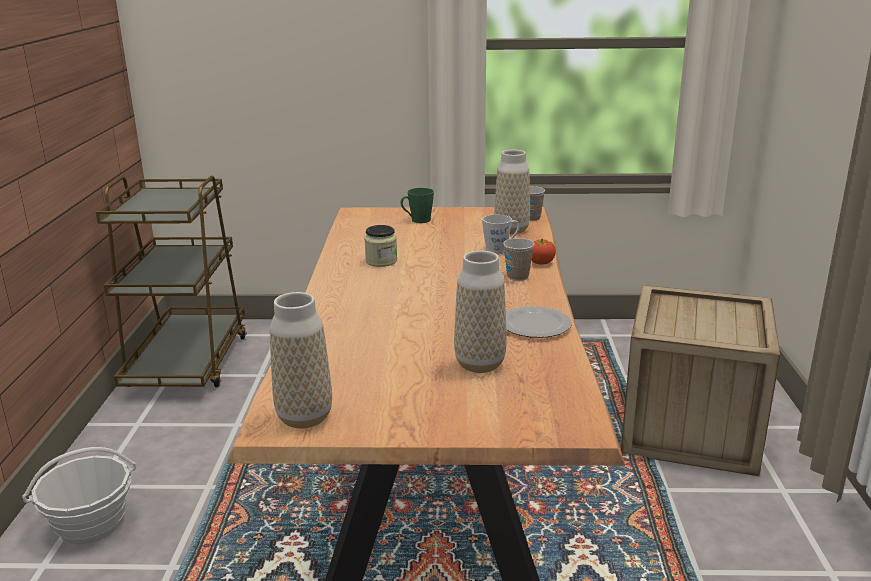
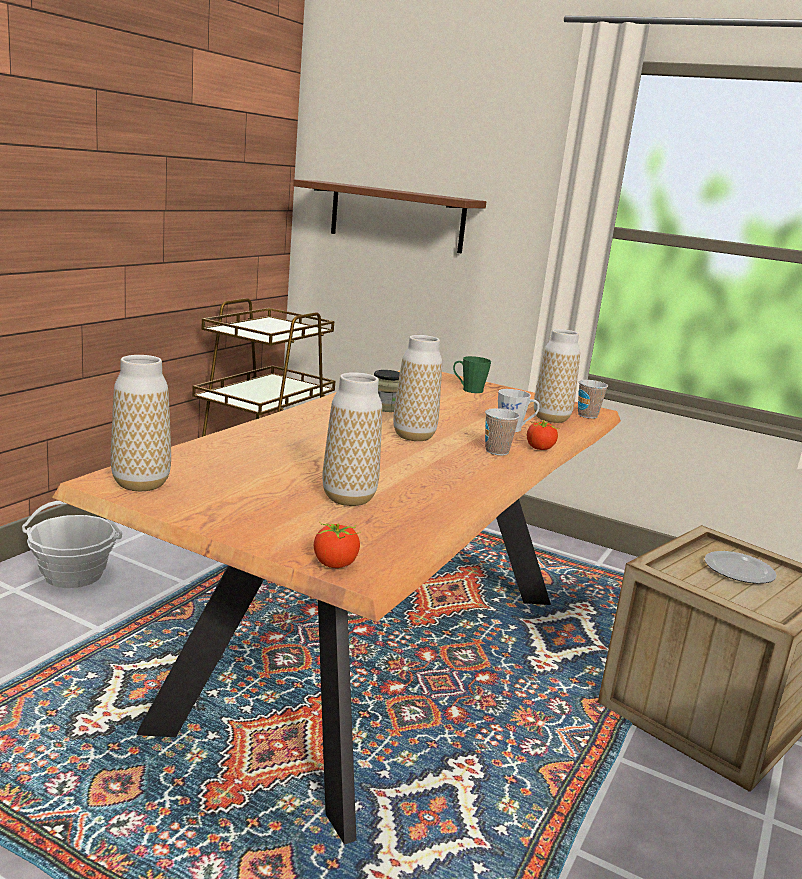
camera: 25 degrees right, 5 degrees down
plate [506,306,572,338] -> plate moved to [705,551,777,584]
none -> brown shelf [293,179,486,254]
none -> tomato [314,522,360,568]
none -> vase [393,335,442,441]

